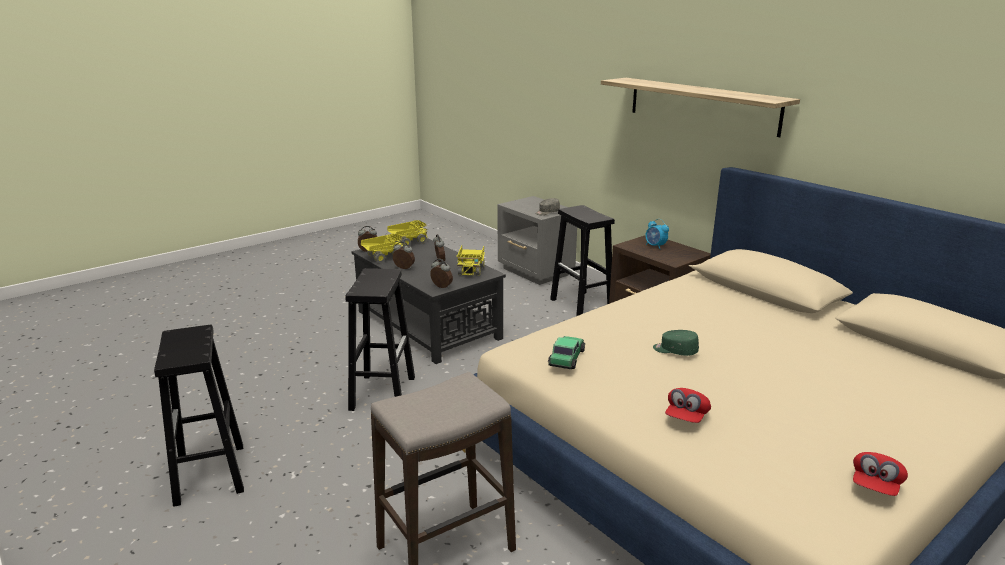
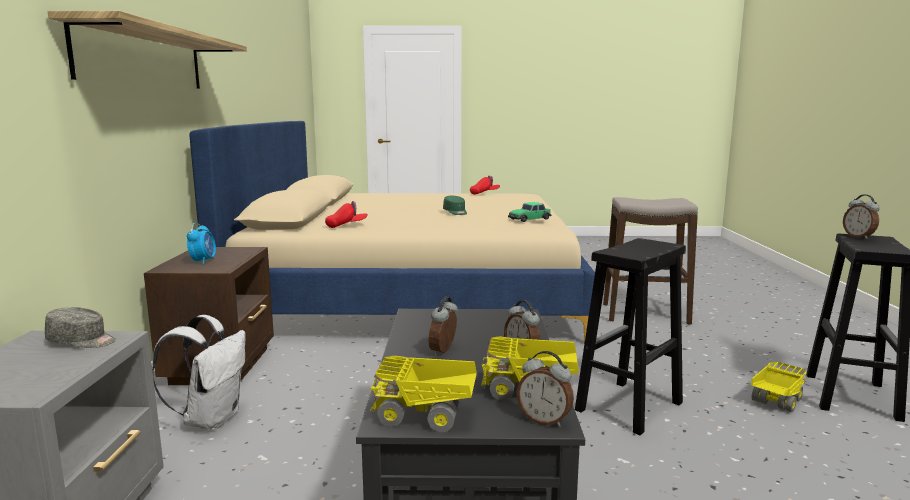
camera: 140 degrees left, 10 degrees down
alarm clock [430,259,453,288] -> alarm clock moved to [843,194,880,239]
toy truck [457,245,485,276] -> toy truck moved to [751,362,807,412]
black stool [550,205,615,316] -> white backpack [152,315,245,430]
red cap [665,388,711,423] -> red cap moved to [325,201,368,228]

